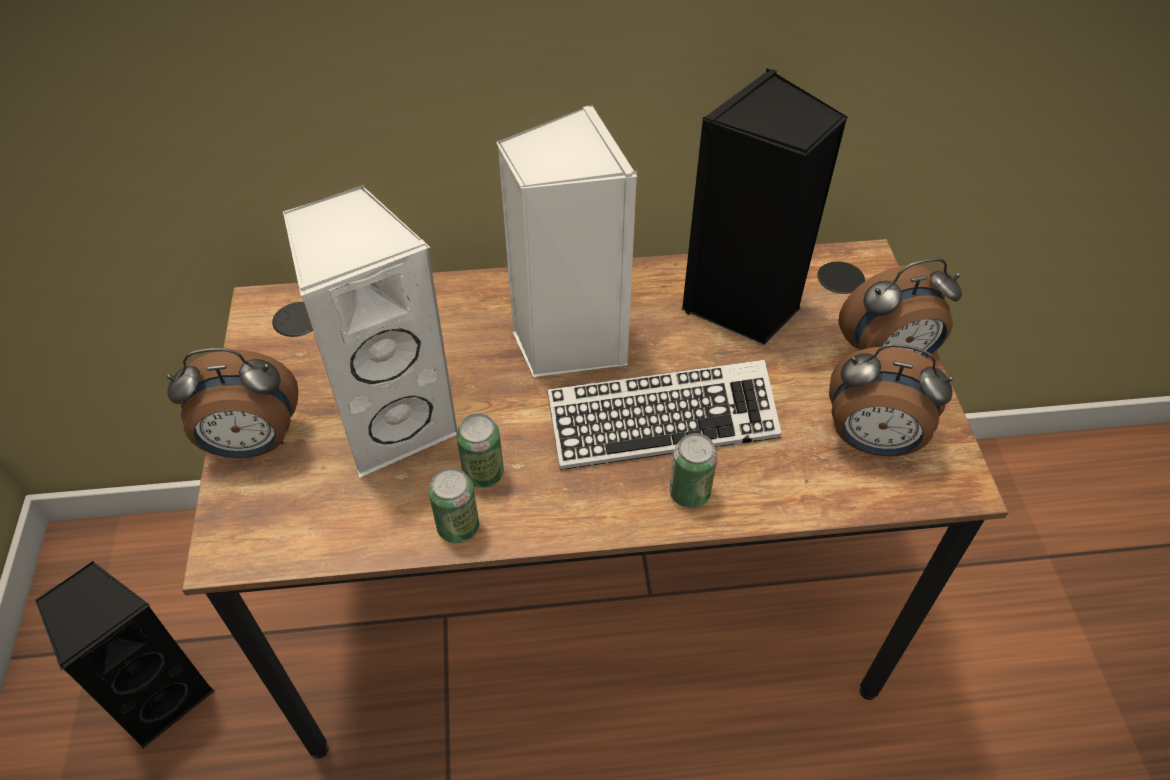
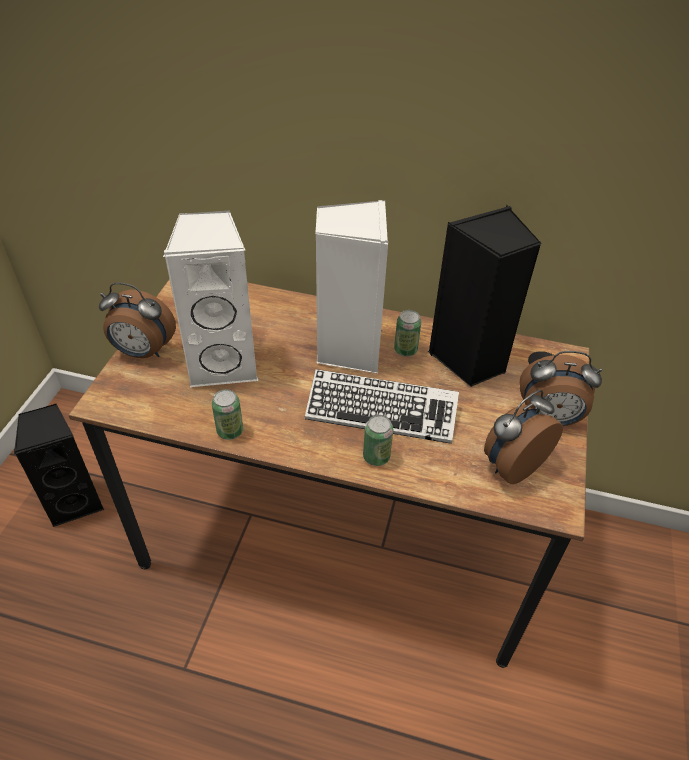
camera: 20 degrees right, 5 degrees down
can [457,414,504,488] -> can moved to [394,310,421,356]
alarm clock [829,344,953,456] -> alarm clock turned 105 degrees clockwise [484,390,563,484]

